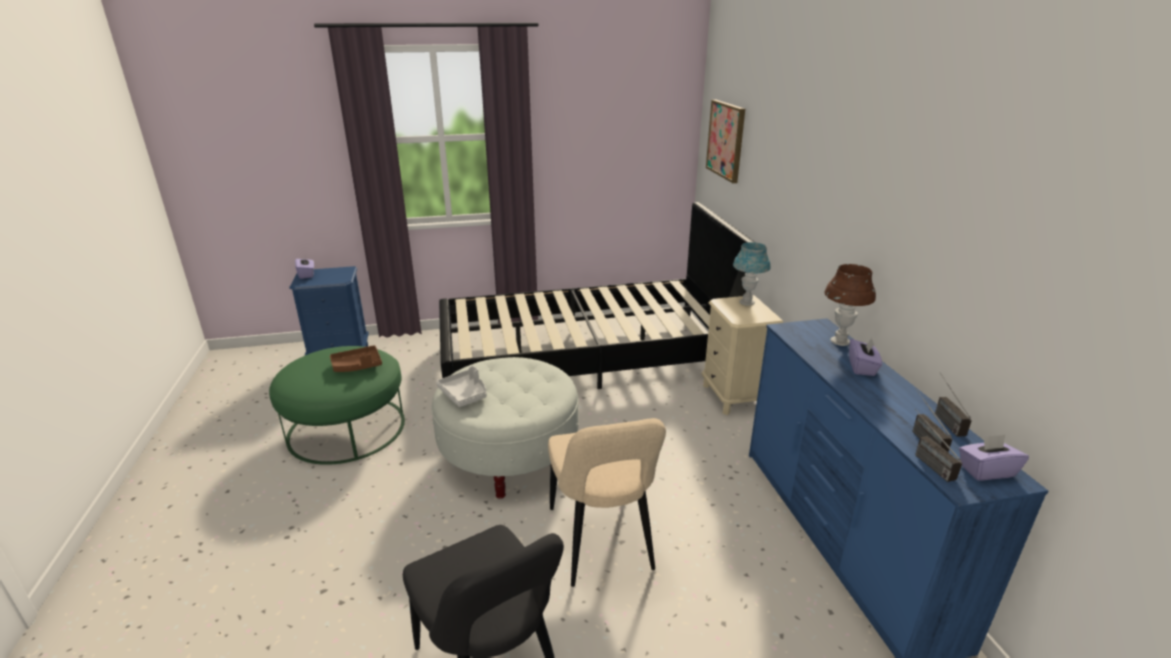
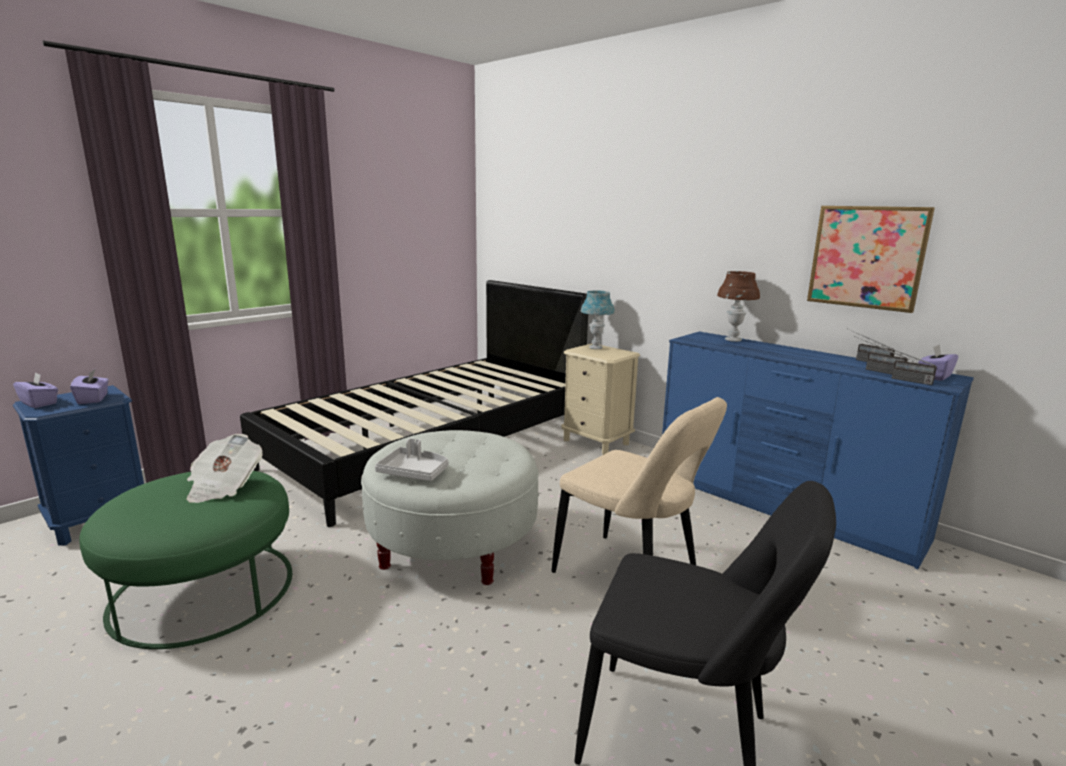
camera: 35 degrees left, 10 degrees down
brown tray [330,345,382,372] -> newspaper [187,434,263,503]
picture [706,100,745,183] -> picture moved to [807,206,935,313]
purple tissue box [849,338,882,376] -> purple tissue box moved to [70,368,109,404]

